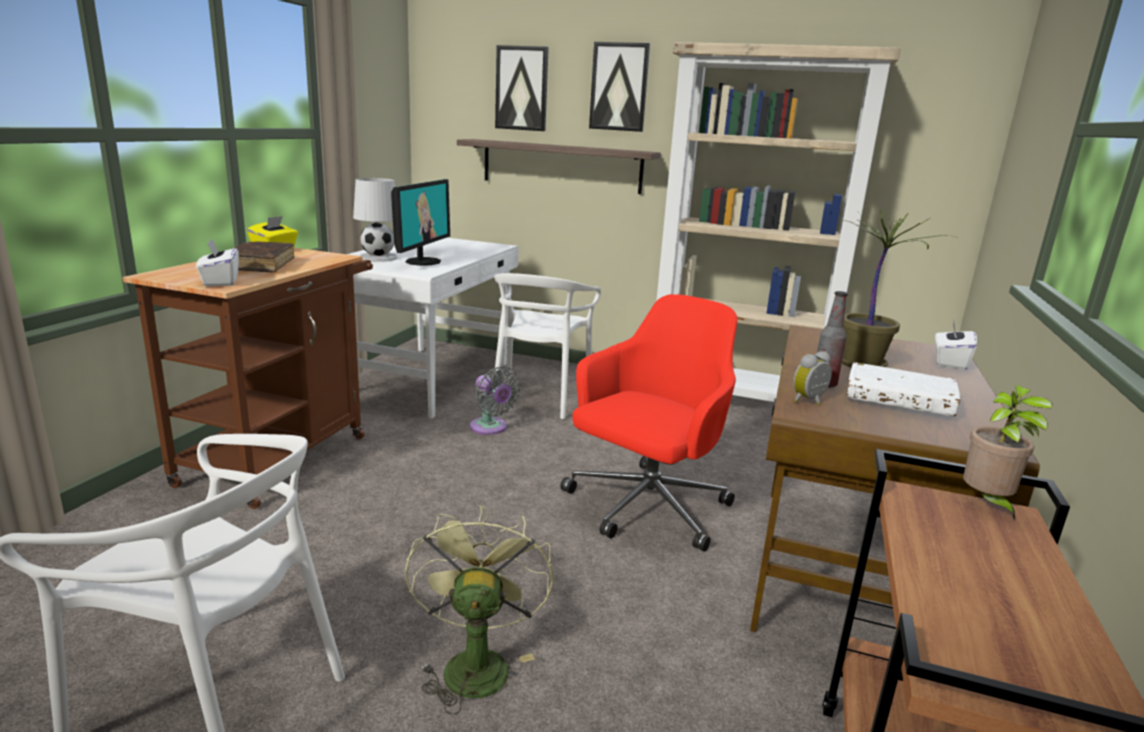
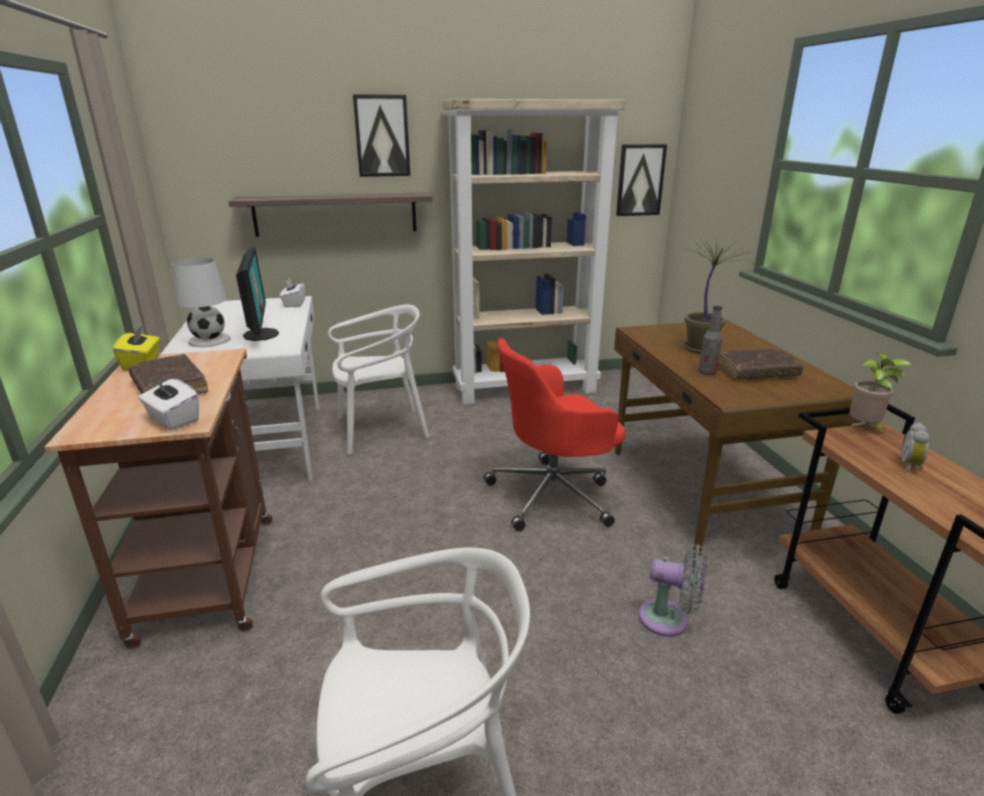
camera: 30 degrees left, 5 degrees up
green fan [405,505,554,715] -> none
grey fan [470,366,521,435] -> grey fan moved to [639,544,707,637]
white chair [492,273,601,419] -> white chair turned 90 degrees counterclockwise [328,305,429,455]
picture [495,45,549,131] -> picture moved to [616,144,667,216]
red office chair [560,294,738,552] -> red office chair turned 120 degrees counterclockwise [484,338,625,531]
alarm clock [793,351,832,405] -> alarm clock moved to [901,423,930,472]
white book [846,362,960,417] -> brown book [718,349,804,379]
white tissue box [935,321,977,370] -> white tissue box moved to [280,278,305,307]

